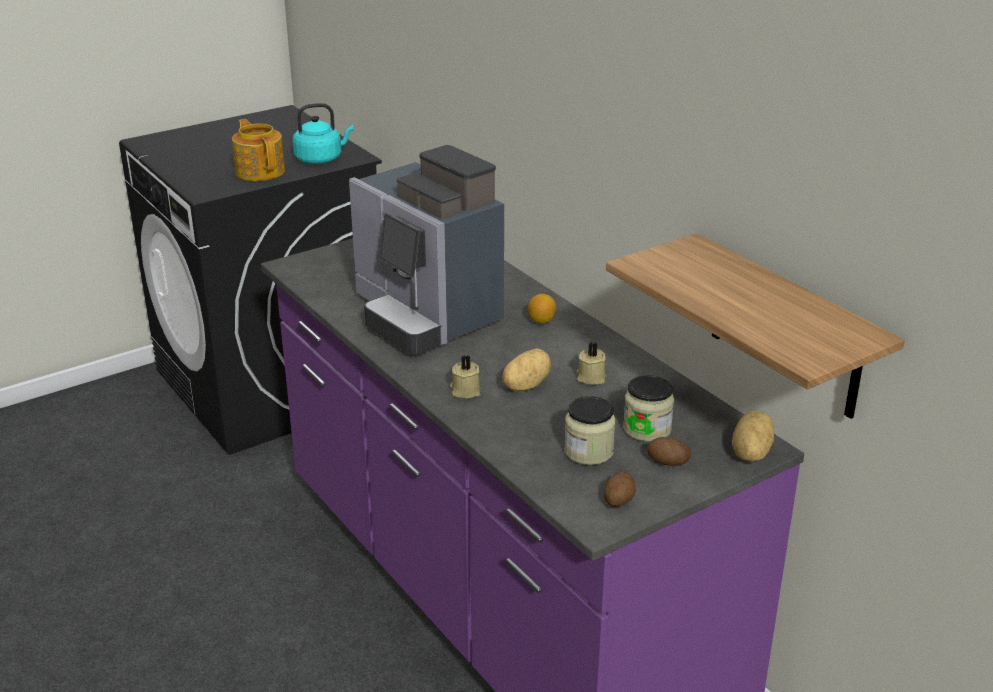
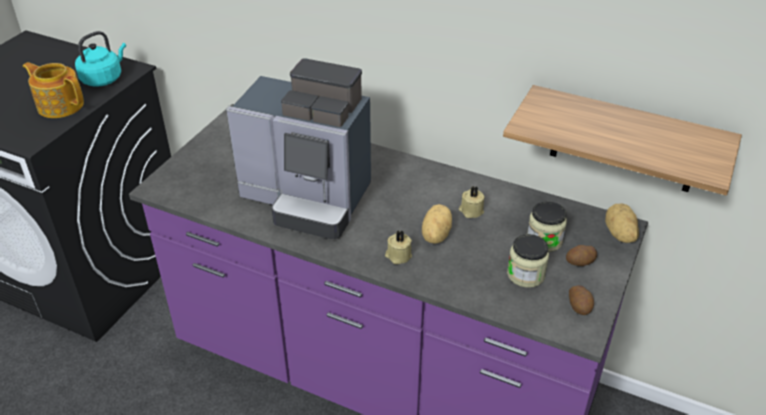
camera: 30 degrees left, 10 degrees up
lemon [528,294,556,324] -> none

